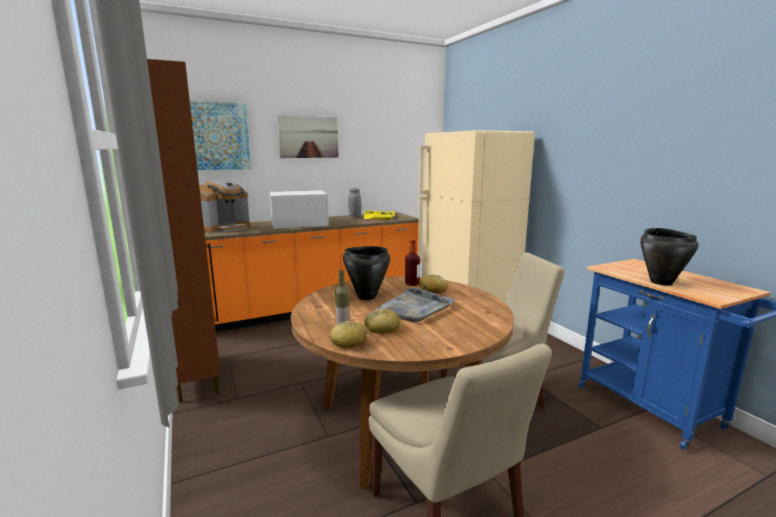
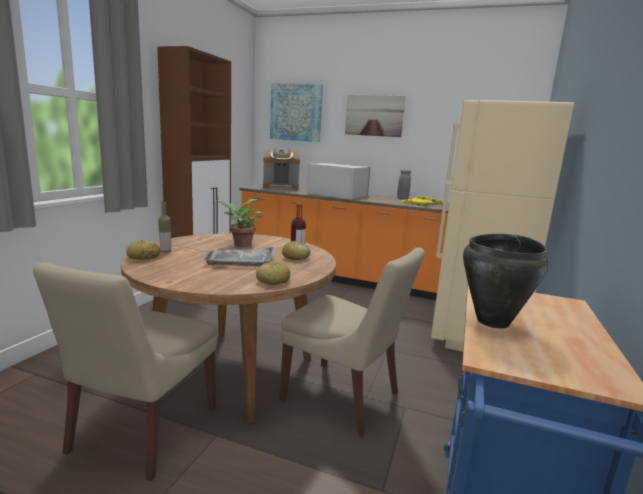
camera: 45 degrees right, 0 degrees up
black cooking pot [343,246,390,300] -> potted plant [219,199,263,247]
bread [364,309,400,334] -> bread moved to [256,262,290,285]

